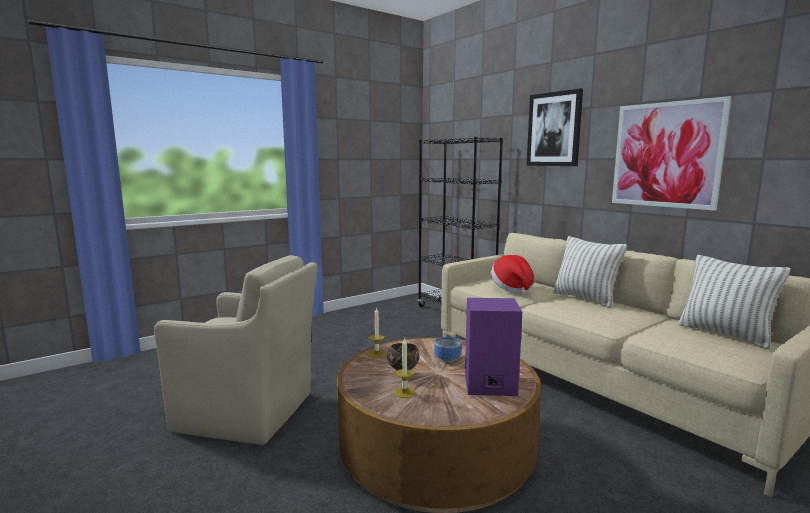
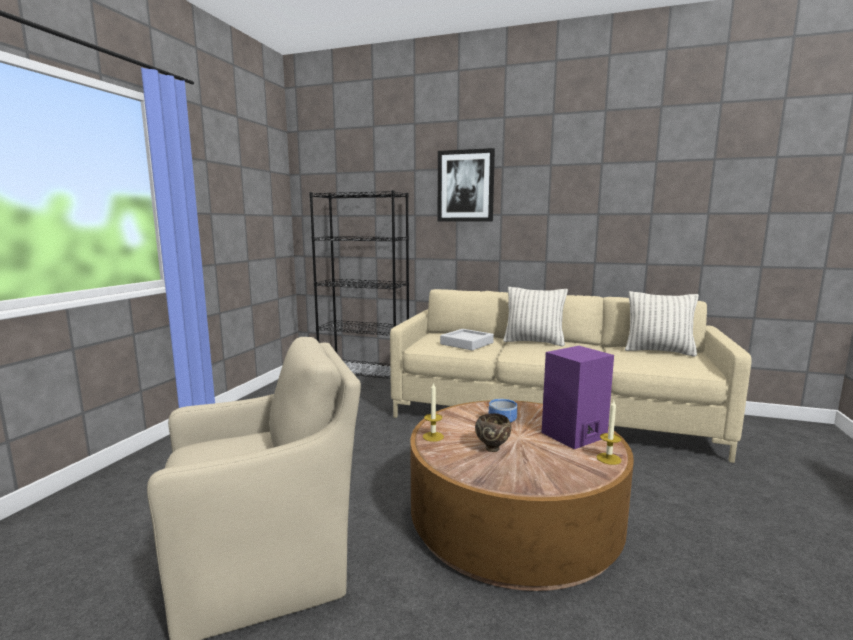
camera: 35 degrees left, 0 degrees up
candle [394,338,416,398] -> candle moved to [596,400,621,465]
hat [491,255,534,295] -> grey tray [440,329,494,351]
picture [612,96,732,211] -> none

